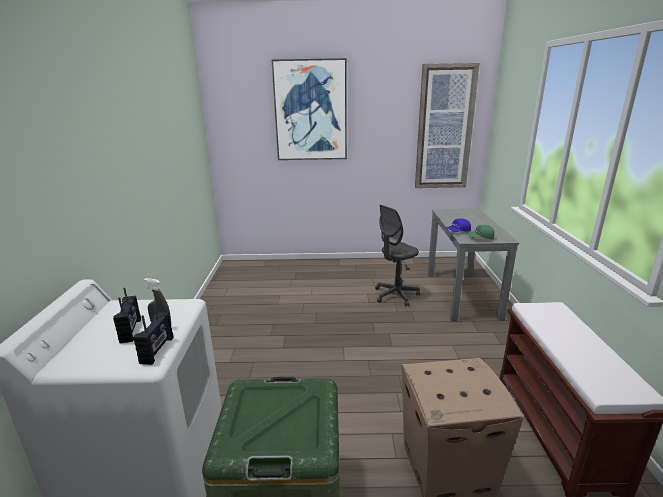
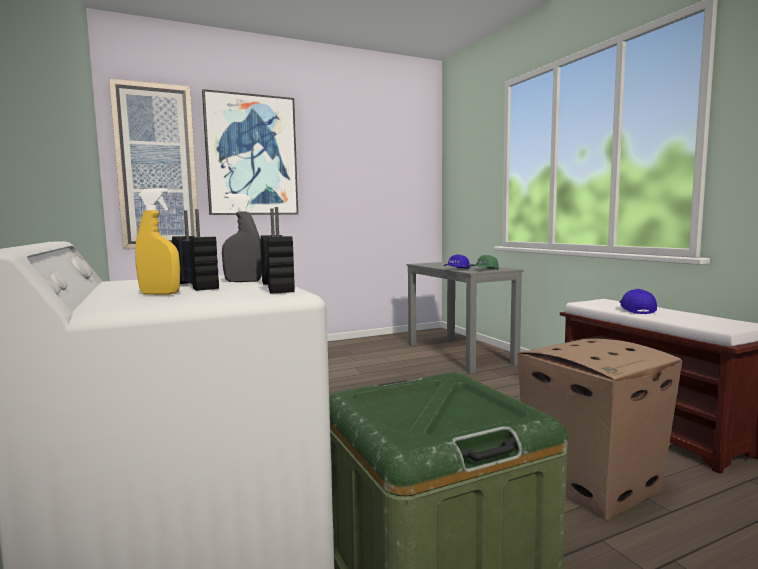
camera: 25 degrees left, 15 degrees down
grey office chair [375,205,420,307] -> none
picture [415,63,480,188] -> picture moved to [109,78,198,249]
none -> yellow spray bottle [135,188,180,295]
none -> blue cap [619,289,657,314]

